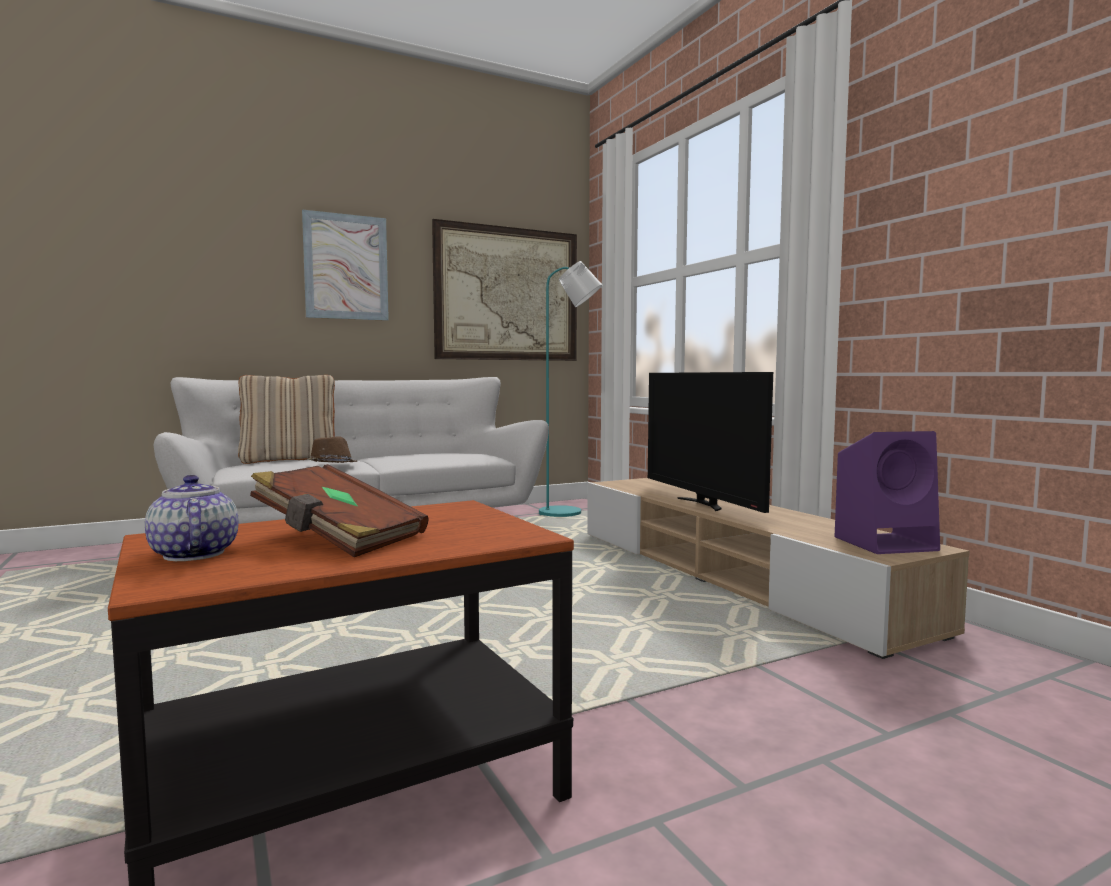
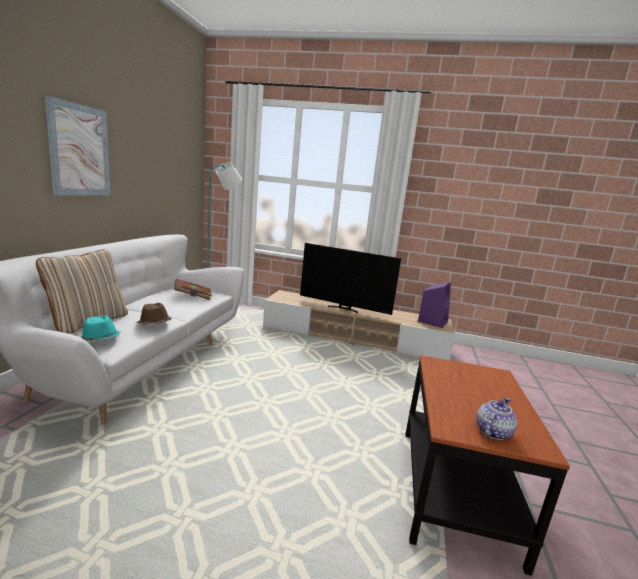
camera: 50 degrees left, 10 degrees up
teapot [145,475,239,561] -> teapot turned 120 degrees clockwise [476,398,517,440]
brown book [250,464,429,557] -> brown book moved to [174,279,212,300]
picture [432,219,577,361] -> none
none -> turquoise hat [81,315,120,342]

